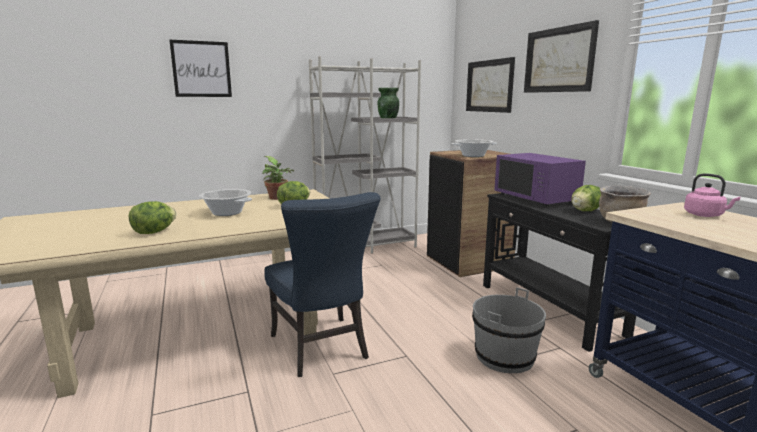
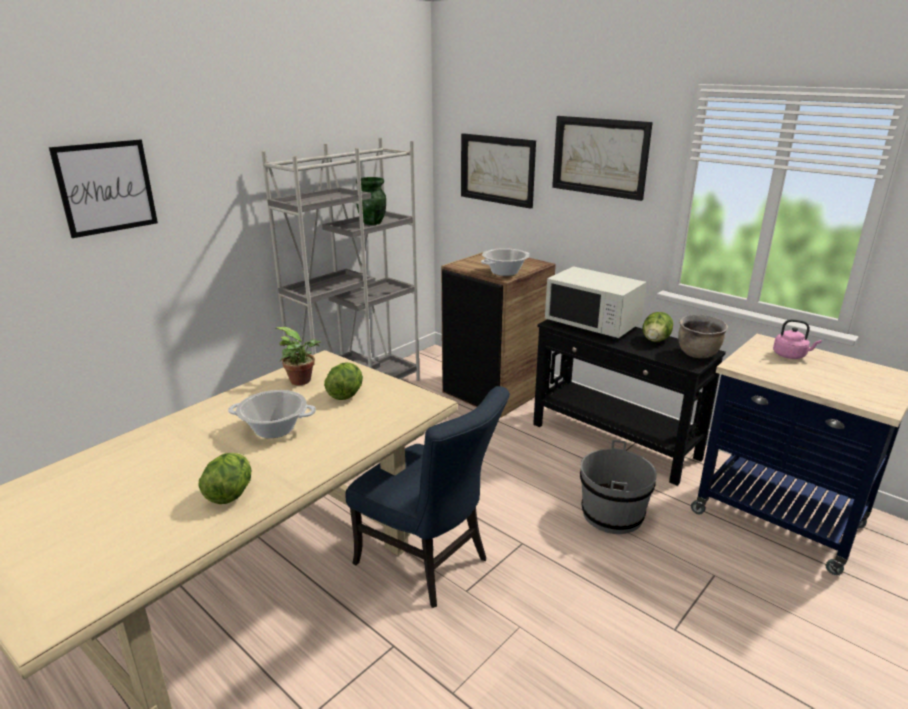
camera: 25 degrees left, 10 degrees up
purple microwave [494,153,586,207] -> white microwave [545,266,647,340]

